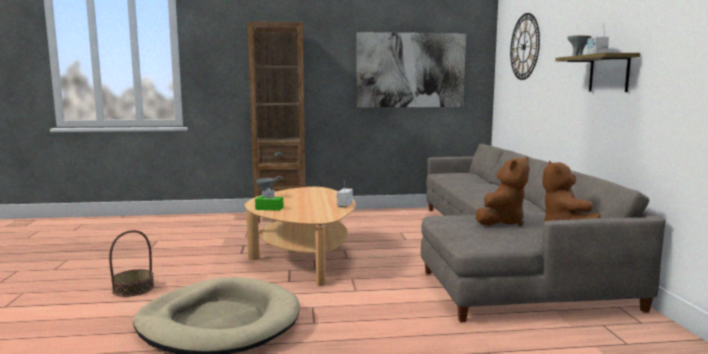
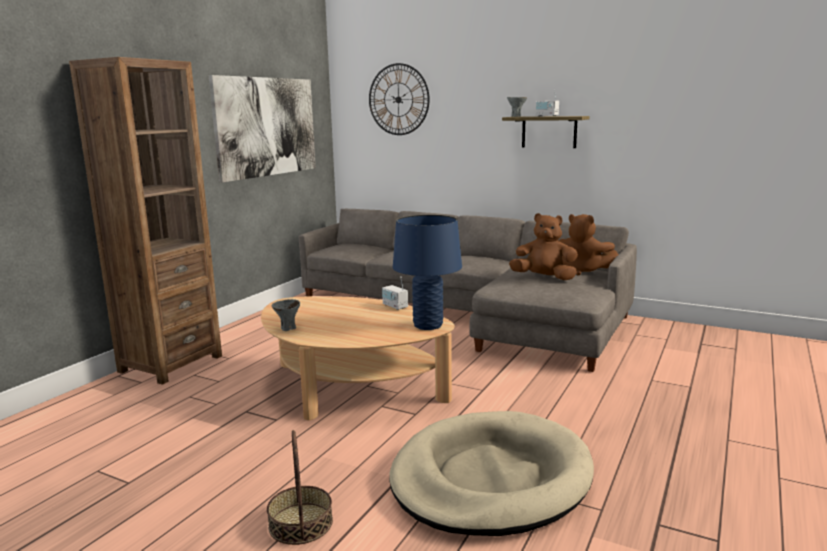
camera: 55 degrees left, 5 degrees up
green tissue box [255,188,284,211] -> none
brown plush toy [476,157,529,226] -> brown plush toy turned 60 degrees counterclockwise [509,213,578,280]
none -> blue table lamp [393,215,462,330]

